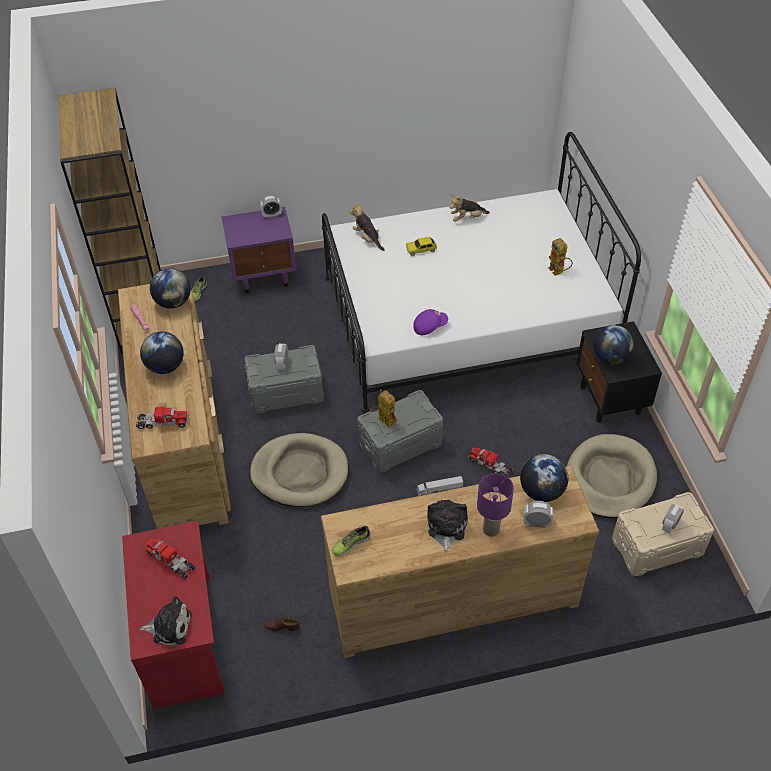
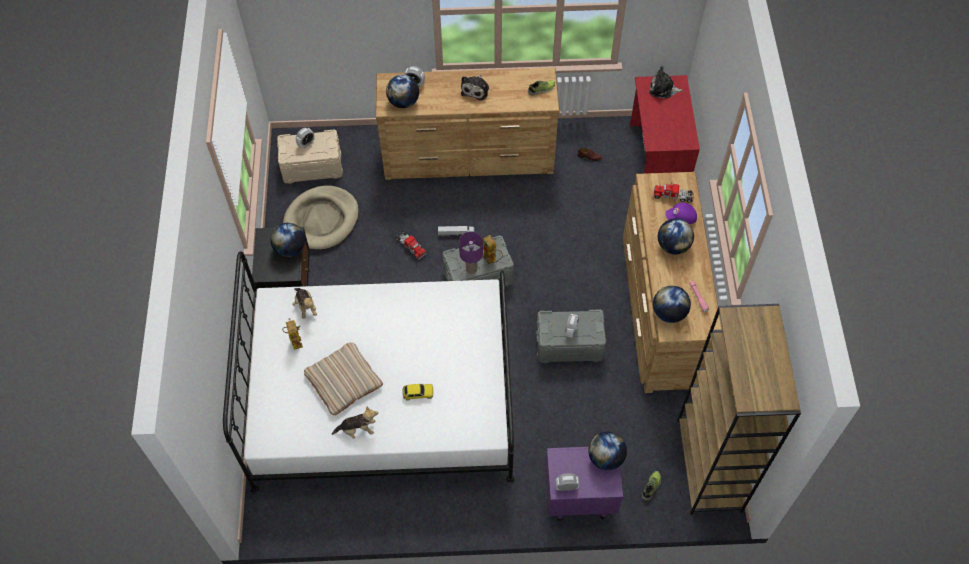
camera: 170 degrees left, 10 degrees up
toy truck [145,538,195,579] -> none
beige dog bed [250,433,348,507] -> none
plush toy [350,202,385,251] -> plush toy moved to [292,288,317,319]
purple cap [413,309,448,335] -> purple cap moved to [665,203,697,224]
purple table lamp [477,473,514,537] -> purple table lamp moved to [459,232,483,274]
none -> beige pillow [304,343,383,415]
none -> globe [588,432,627,470]

